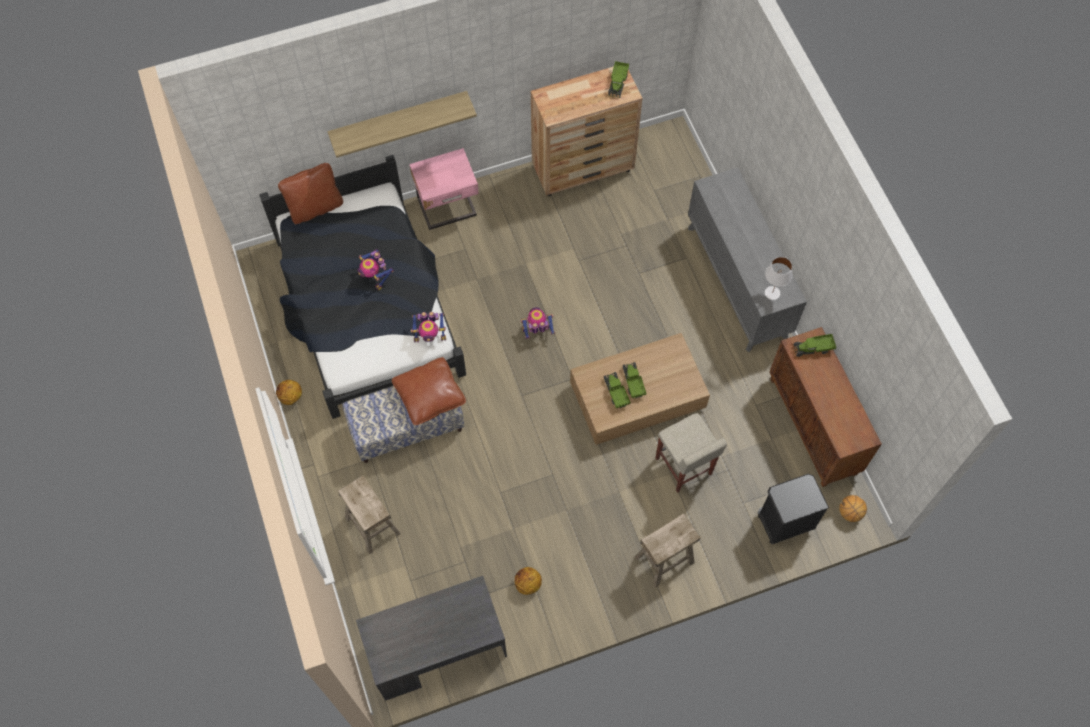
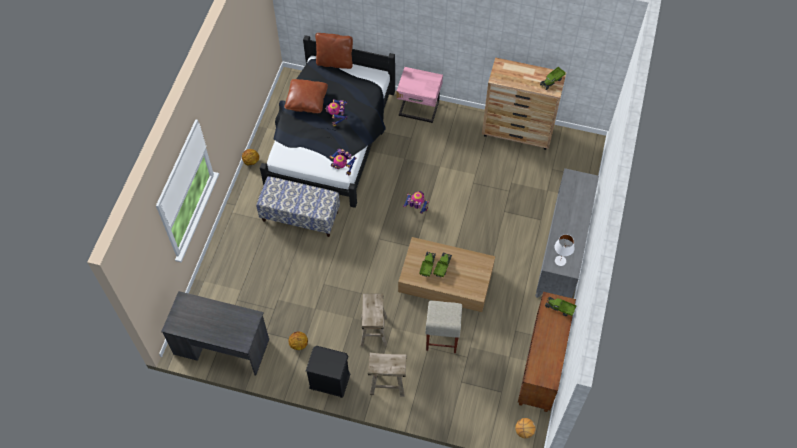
camera: 35 degrees right, 5 degrees down
shelf [327,91,477,158] -> none
beige stool [338,475,401,554] -> beige stool moved to [361,294,387,347]
brown pillow [392,357,466,425] -> brown pillow moved to [284,79,328,113]
black nightstand [758,474,829,544] -> black nightstand moved to [306,346,350,398]

